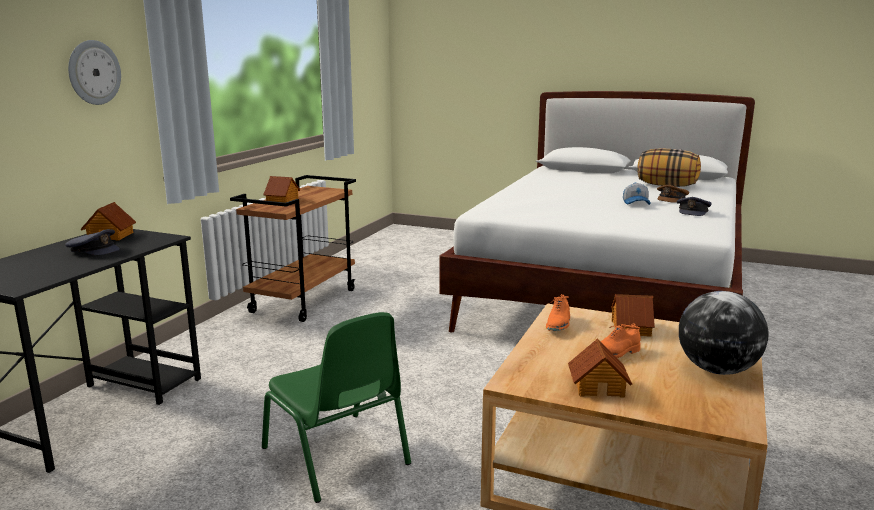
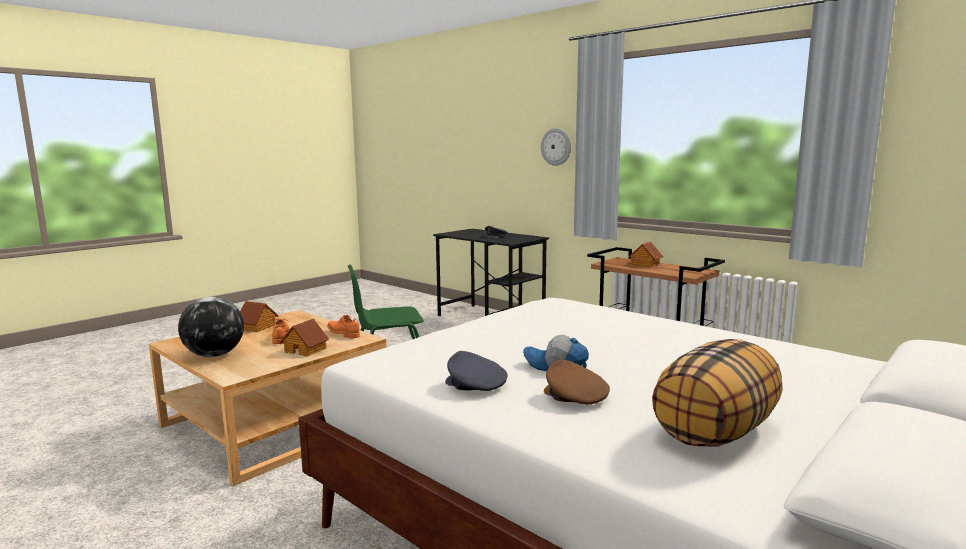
camera: 110 degrees right, 5 degrees down
toy house [81,202,136,241] -> none

